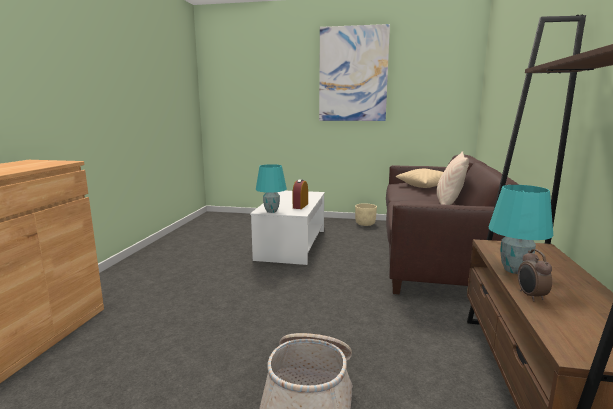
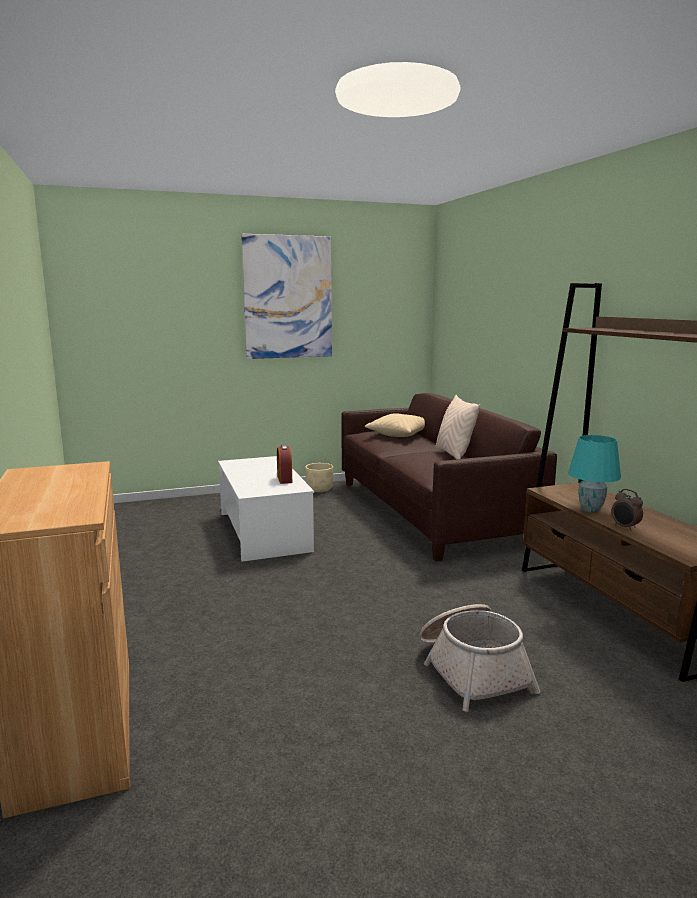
camera: 30 degrees left, 0 degrees up
turquoise table lamp [256,164,287,213] -> none

